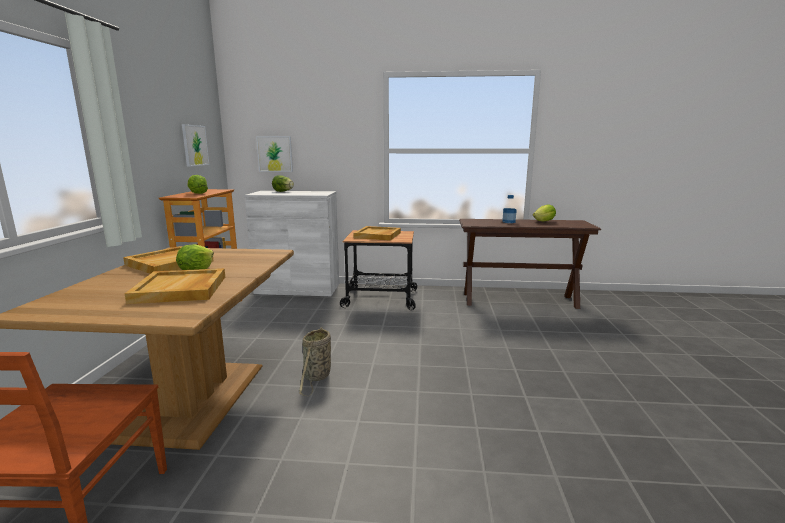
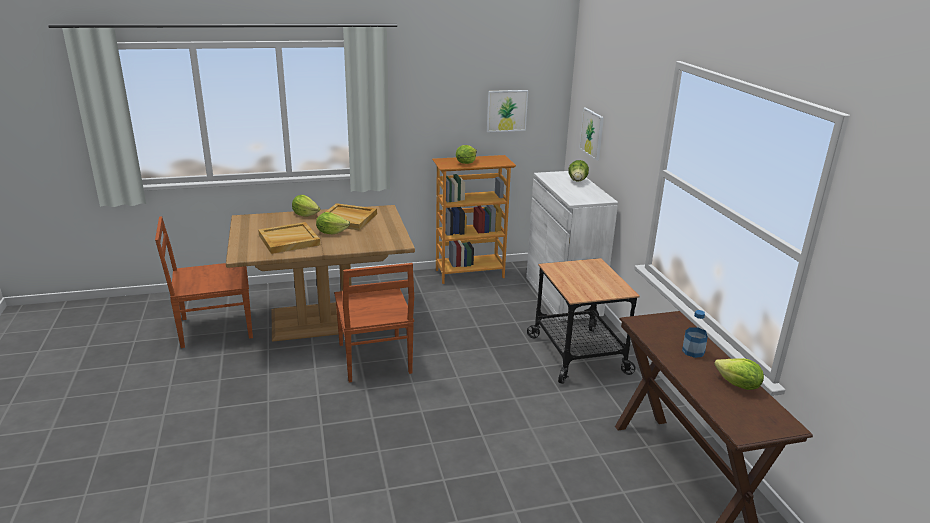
camera: 70 degrees right, 10 degrees up
basket [299,327,331,396] -> brown chair [334,263,414,382]
beige tray [353,226,401,241] -> none
none -> lettuce [292,195,320,217]

